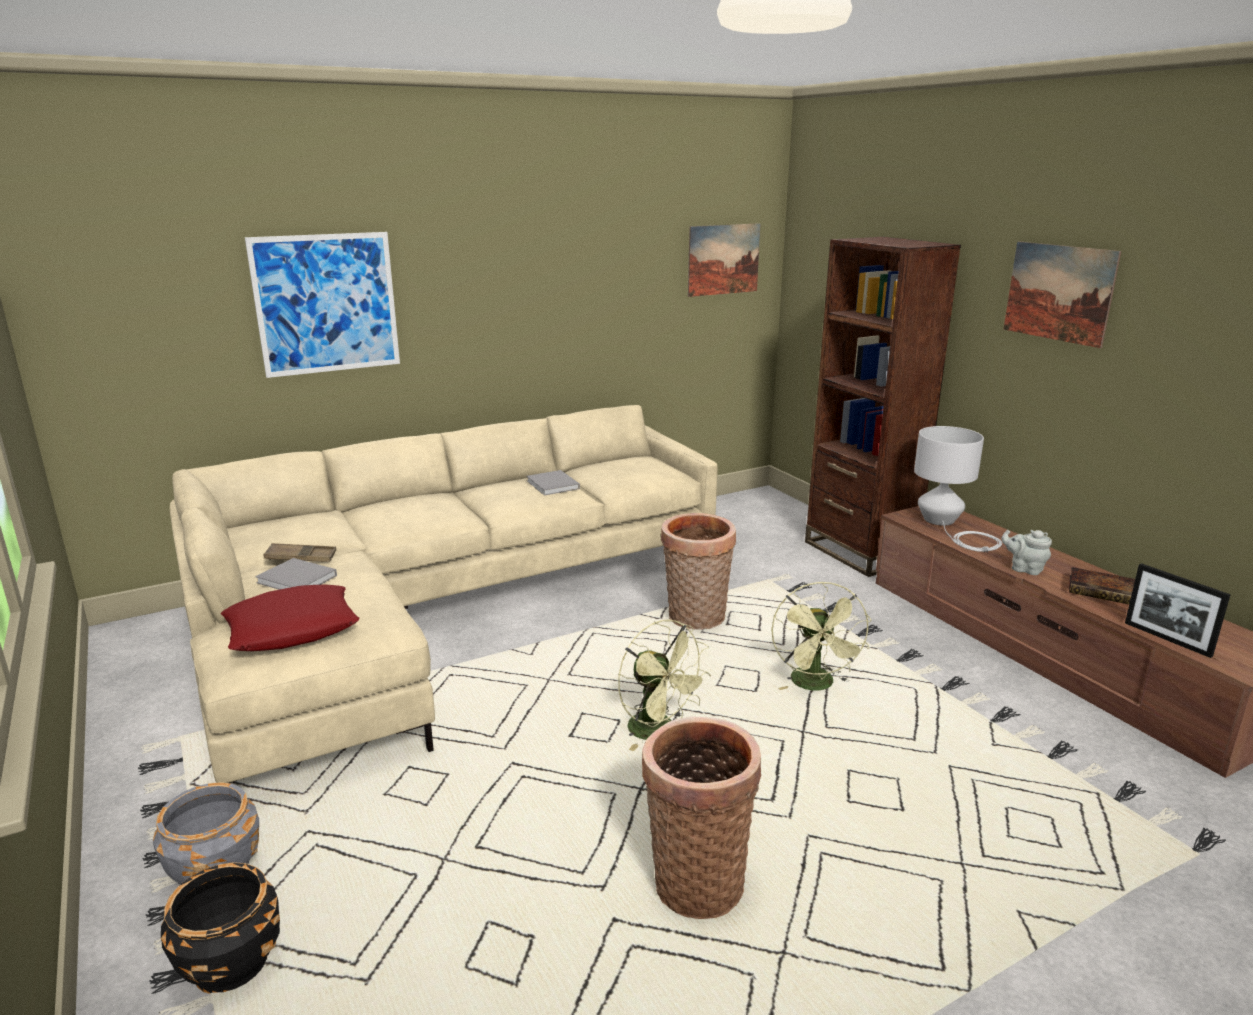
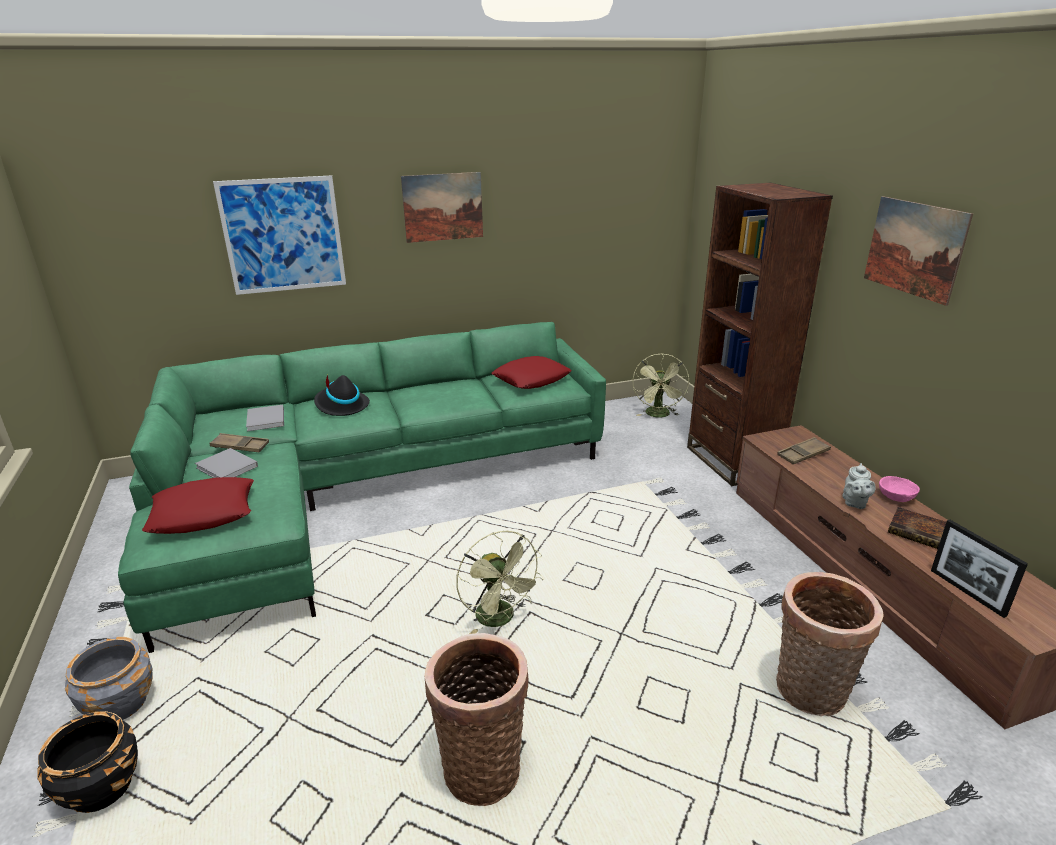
camera: 10 degrees right, 5 degrees up
beige sofa [170,405,718,784] -> green sofa [118,322,606,653]
grey book [527,470,580,495] -> grey book moved to [246,404,284,431]
basket [661,513,736,630] -> basket moved to [776,572,884,716]
picture [688,223,760,297] -> picture moved to [401,172,483,243]
green fan [771,582,871,691] -> green fan moved to [632,354,689,418]
grey table lamp [914,426,1002,553] -> brown tray [777,437,831,464]
grey teapot [1001,530,1052,575] -> grey teapot turned 120 degrees counterclockwise [842,463,876,509]
none -> black hat [314,375,370,416]
none -> red pillow [491,356,572,389]
none -> pink bowl [879,476,920,502]

